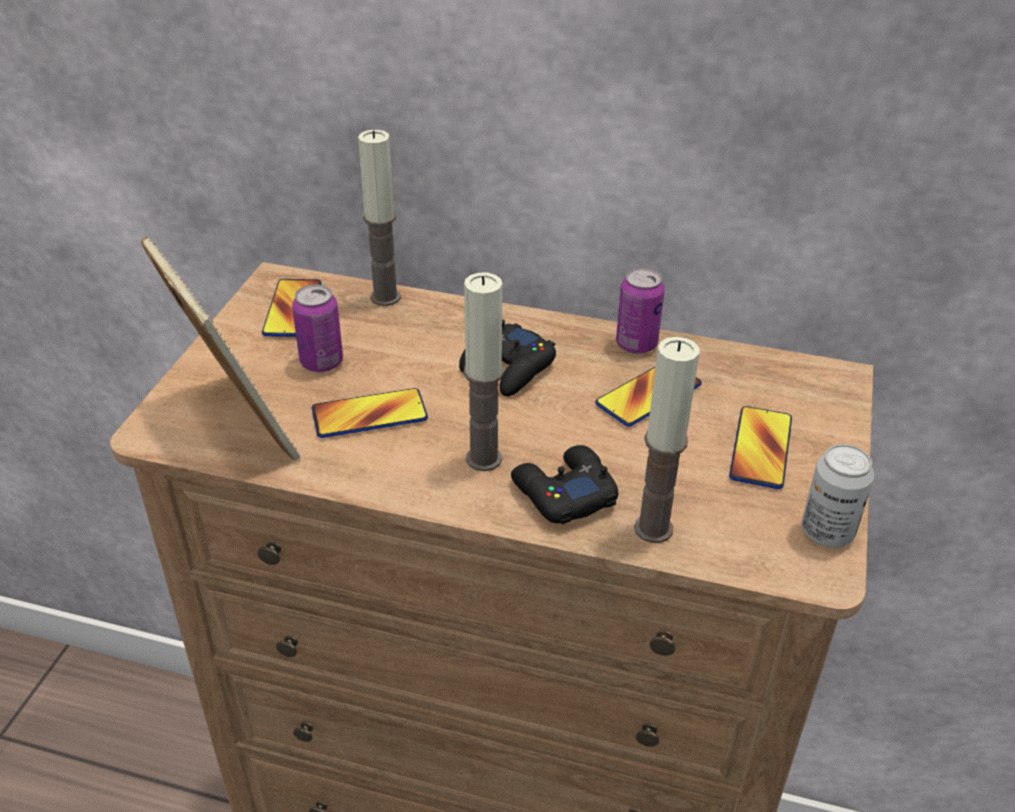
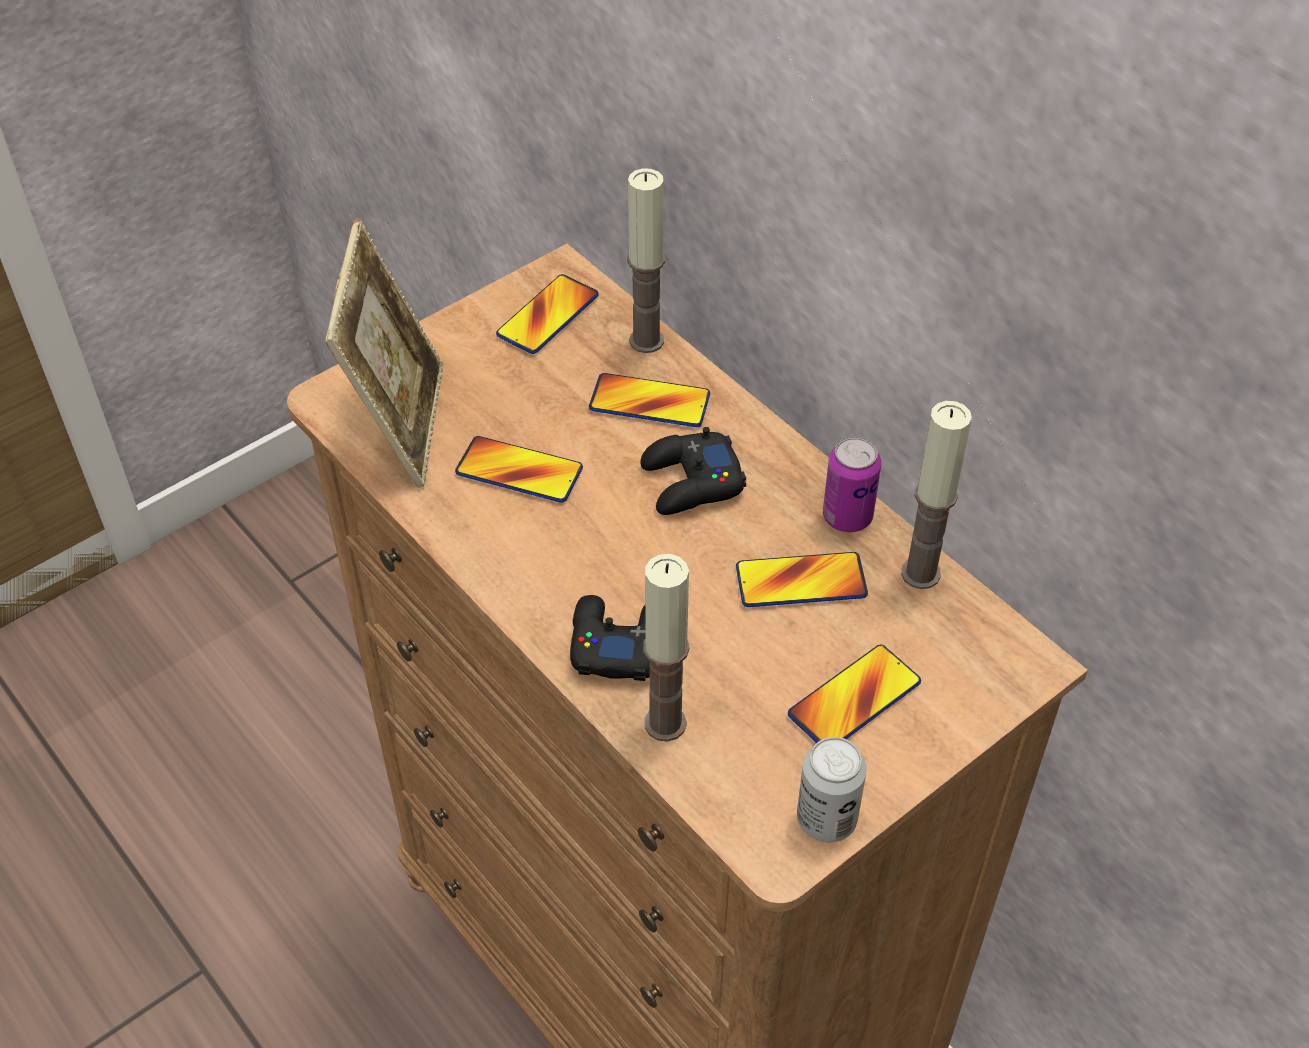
camera: 35 degrees right, 10 degrees up
can [292,284,343,372] -> none
candle [464,273,504,471] -> candle moved to [901,401,972,589]
none -> phone [589,373,710,427]

